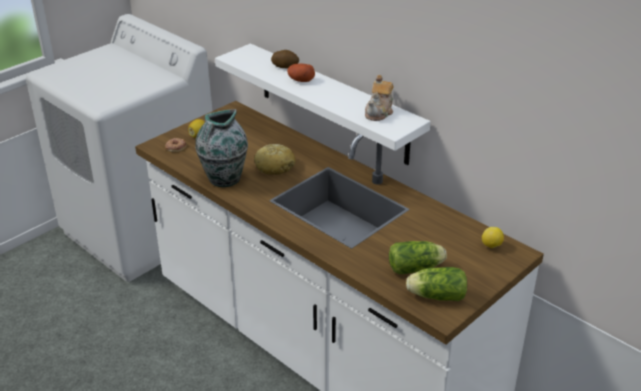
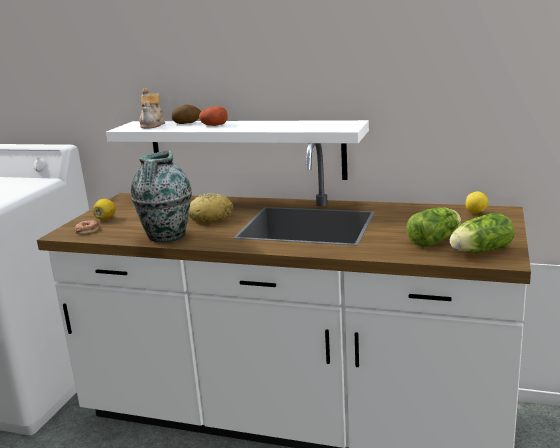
camera: 25 degrees left, 15 degrees down
teapot [365,75,394,121] -> teapot moved to [139,88,165,129]

